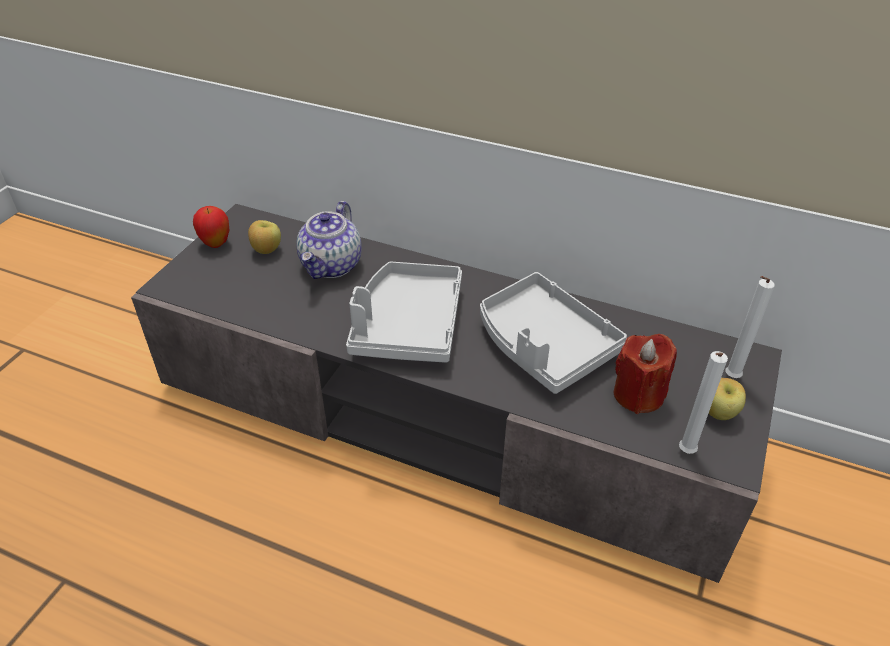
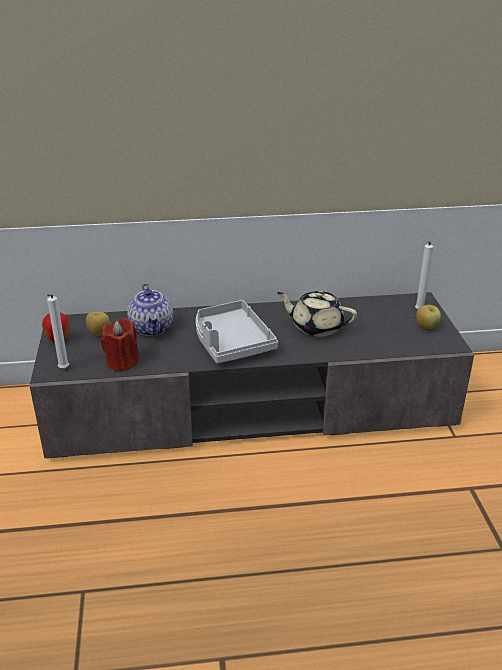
camera: 30 degrees left, 10 degrees down
grey tray [480,272,627,394] -> beige teapot [277,291,357,337]
red candle [614,334,677,414] -> red candle moved to [101,318,139,371]
white candle [679,351,728,454] -> white candle moved to [47,294,69,369]

